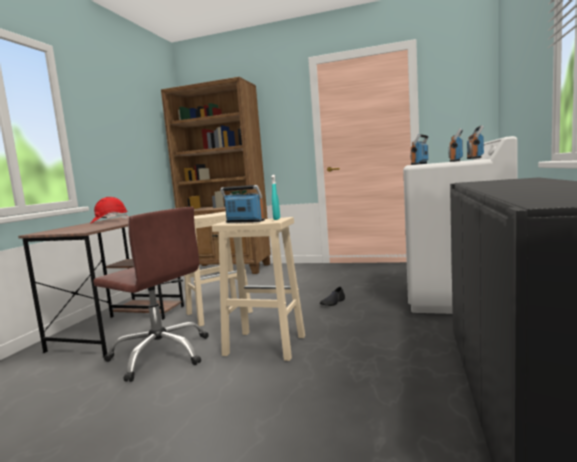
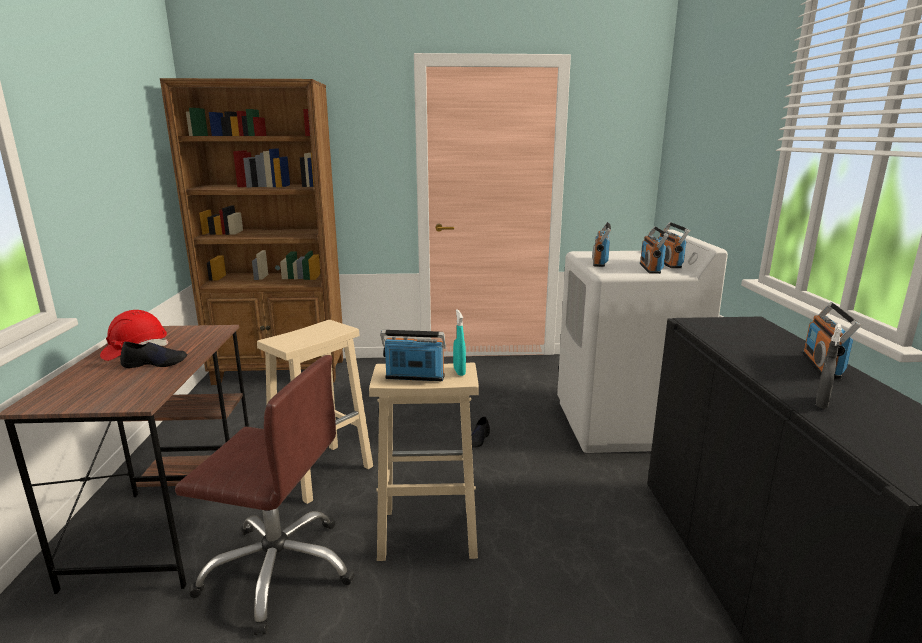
camera: 20 degrees left, 10 degrees up
none -> black shoe [120,342,188,368]
none -> radio [803,302,861,379]
none -> grey spray bottle [816,324,842,408]

